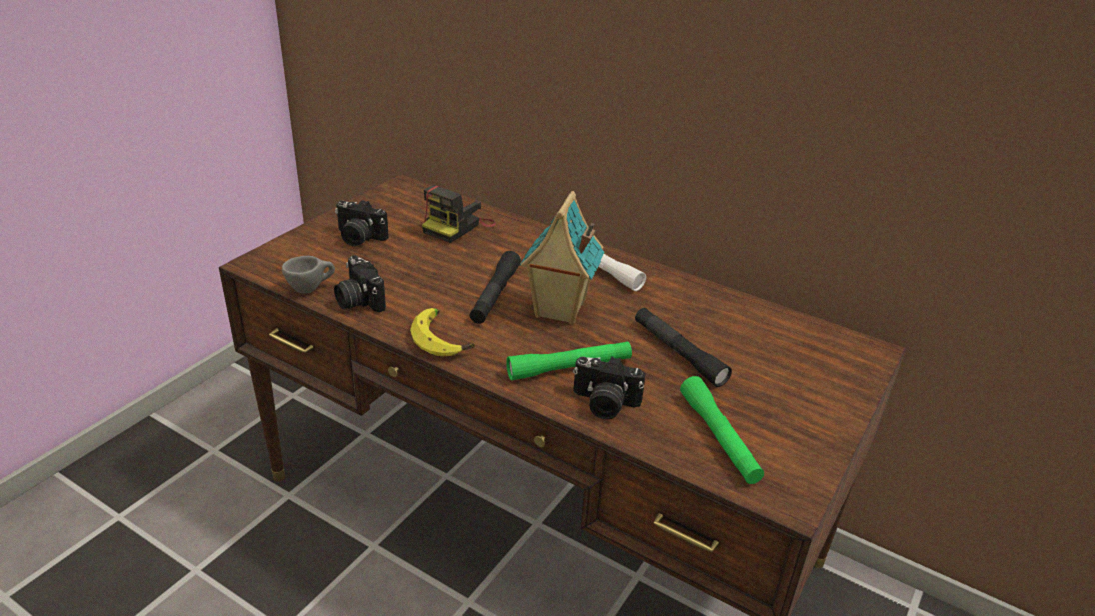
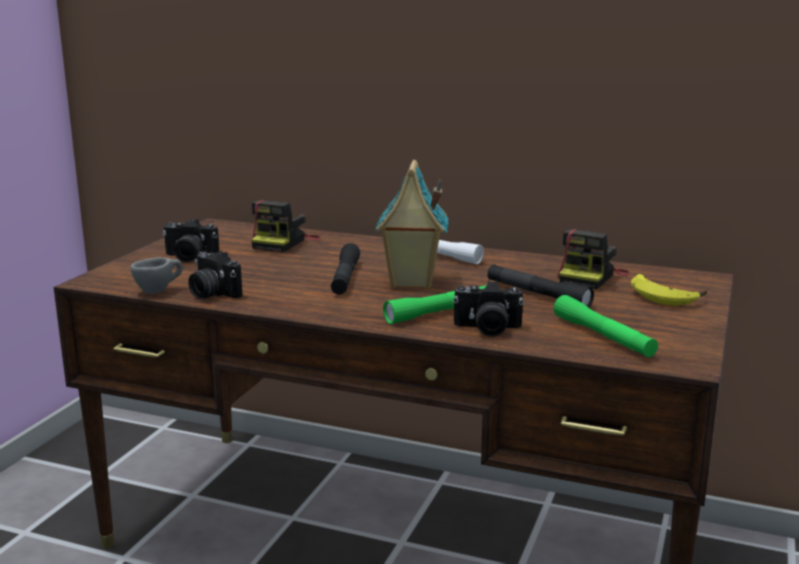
camera: 10 degrees left, 15 degrees down
banana [410,308,475,356] -> banana moved to [631,274,707,306]
none -> camera [558,229,630,290]

